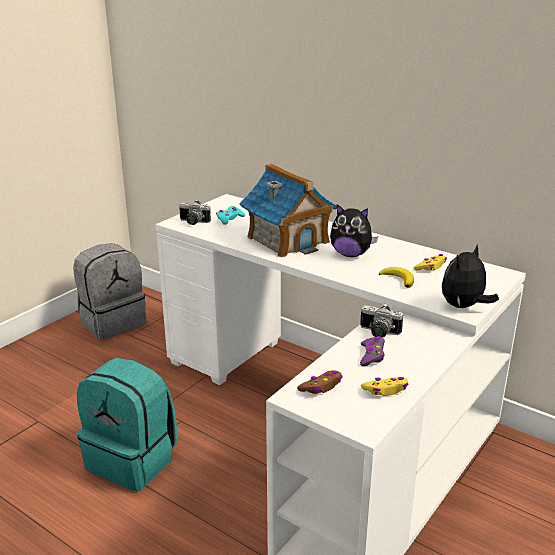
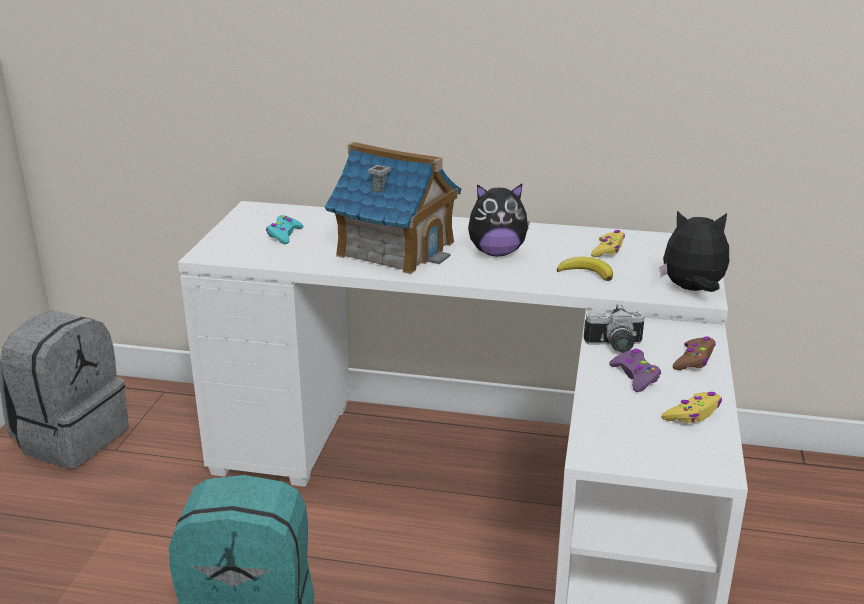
camera: 25 degrees left, 0 degrees up
camera [179,199,211,225] -> none
brown game controller [297,370,343,394] -> brown game controller moved to [673,337,716,370]
plush toy [442,244,499,308] -> plush toy turned 75 degrees clockwise [660,211,729,292]

